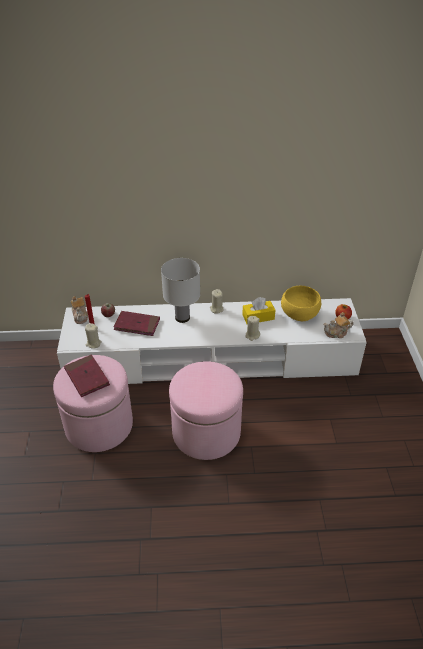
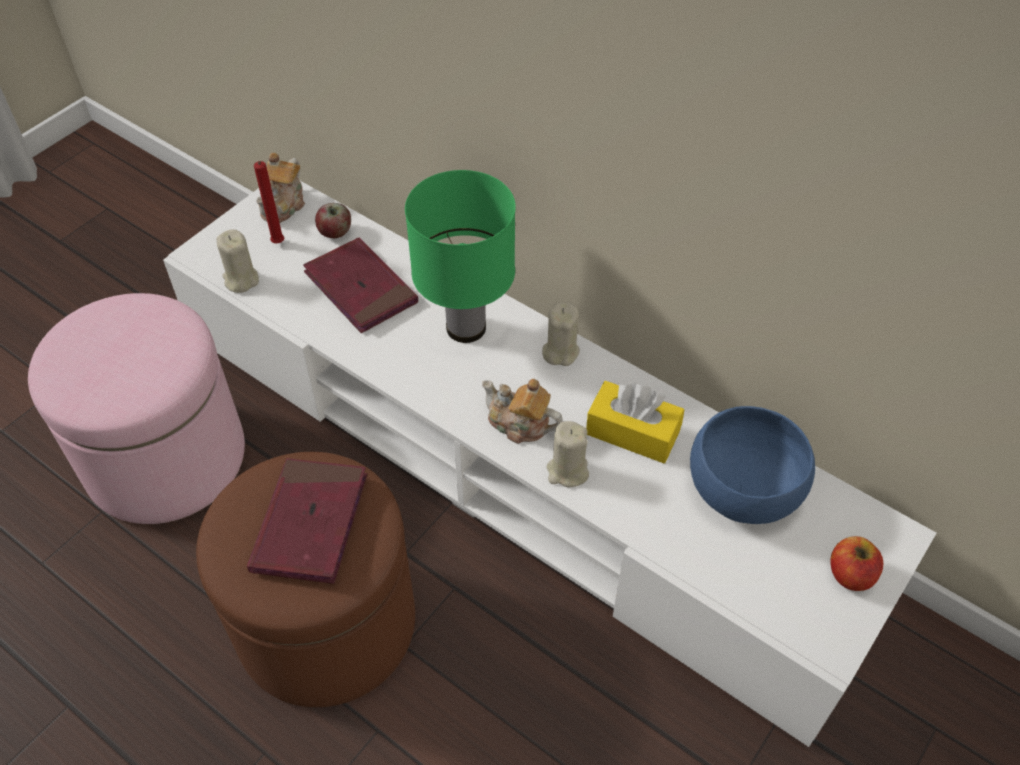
camera: 40 degrees right, 10 degrees up
red book [64,355,110,397] -> red book moved to [247,458,367,584]
white table lamp [161,258,200,323] -> green table lamp [405,170,516,343]
pink ottoman [169,361,243,460] -> brown ottoman [196,452,415,707]
yellow bowl [281,286,321,321] -> blue bowl [690,406,815,524]
teapot [324,312,354,338] -> teapot moved to [482,379,562,444]

